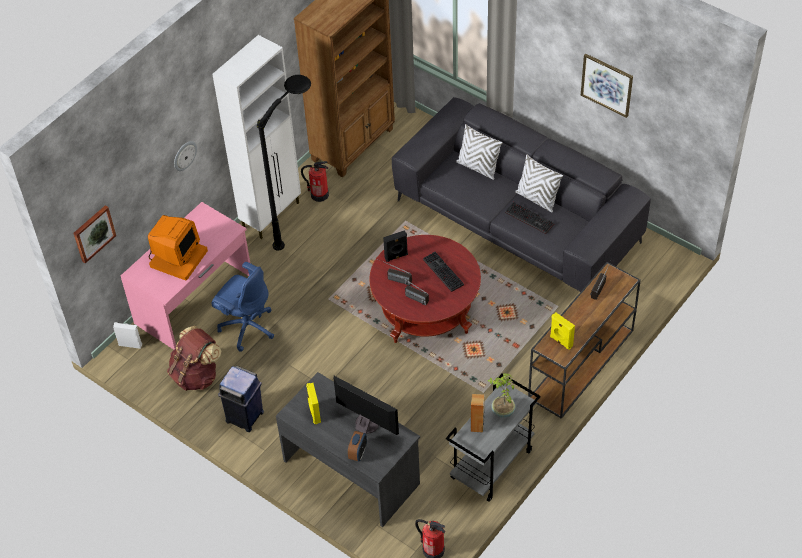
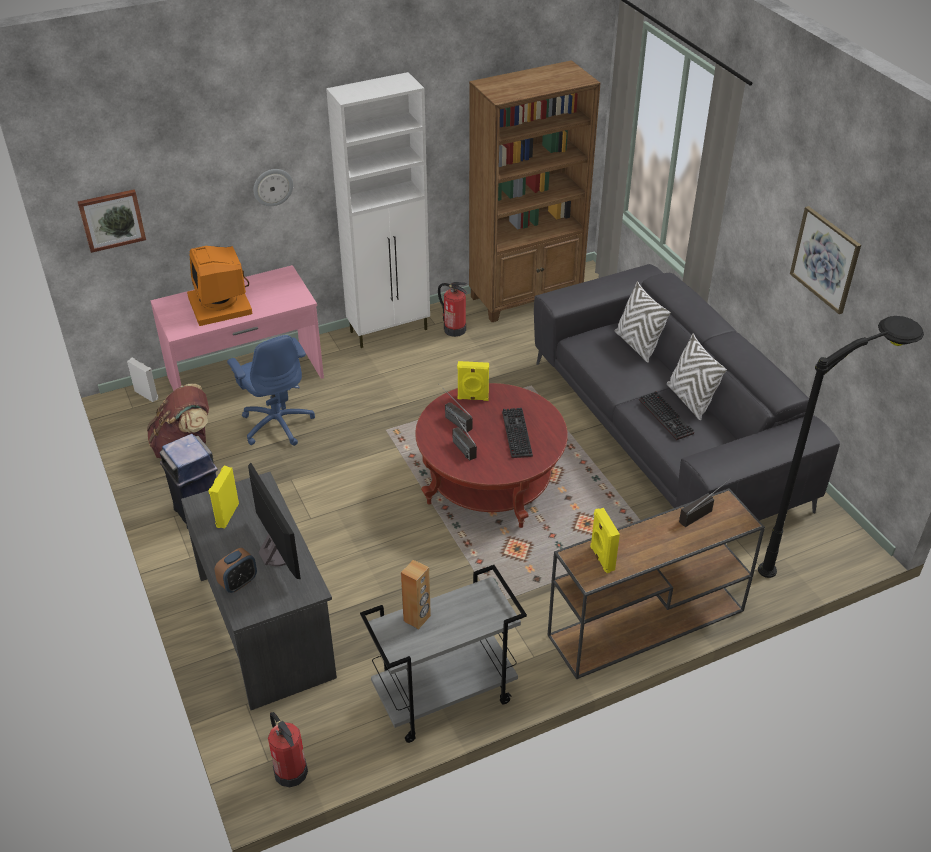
camera: 25 degrees right, 10 degrees down
monitor [148,215,208,281] -> monitor turned 105 degrees clockwise [187,246,253,326]
black floor lamp [257,75,311,251] -> black floor lamp moved to [758,316,924,578]
black speaker [383,230,408,262] -> yellow speaker [457,361,489,401]
potted plant [488,373,516,418] -> none

